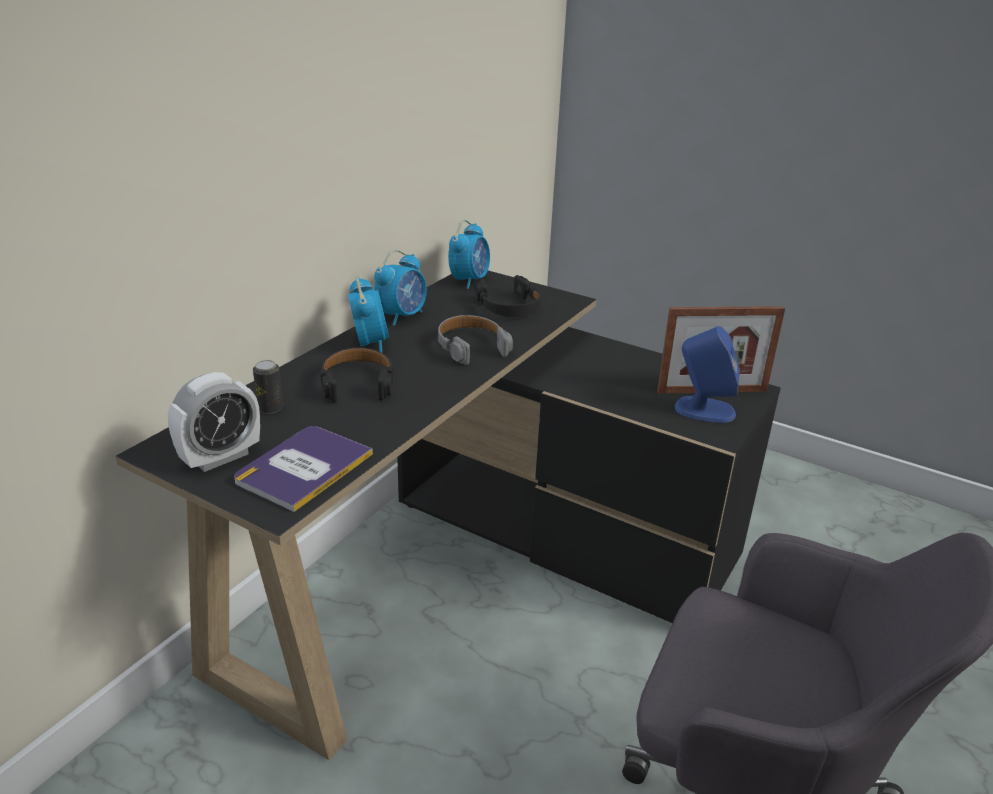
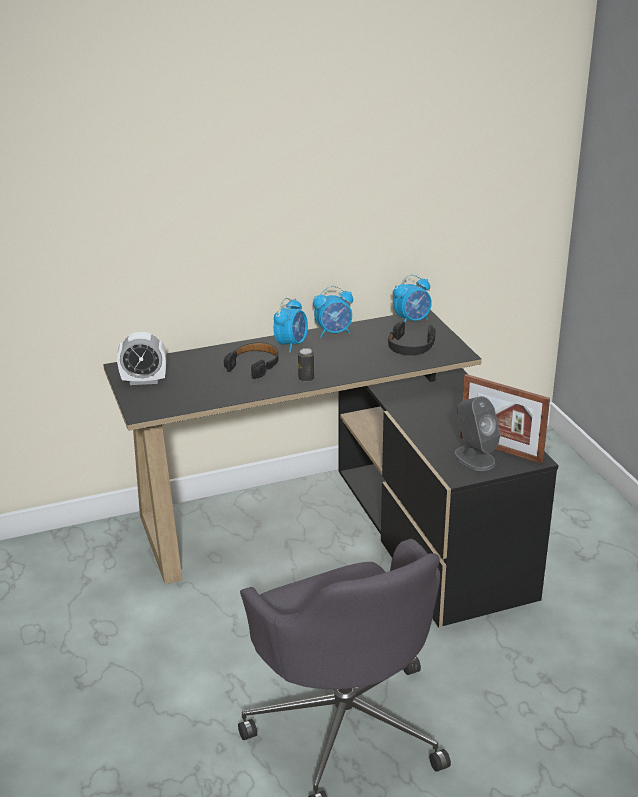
camera: 40 degrees right, 0 degrees up
book [234,426,373,512] -> none
can [253,360,283,414] -> can moved to [298,348,314,382]
grey headphones [438,315,513,365] -> none
blue speaker [675,326,740,423] -> grey speaker [453,396,500,471]

